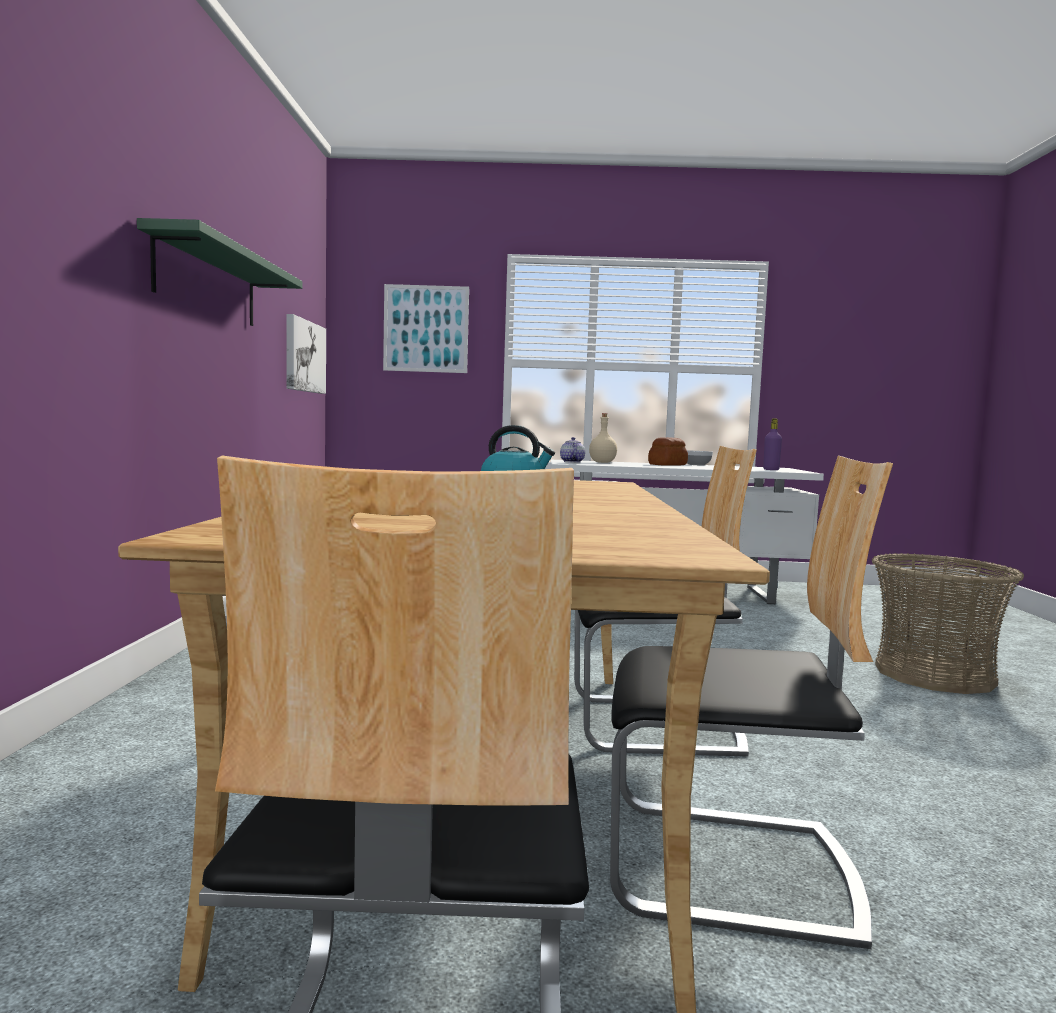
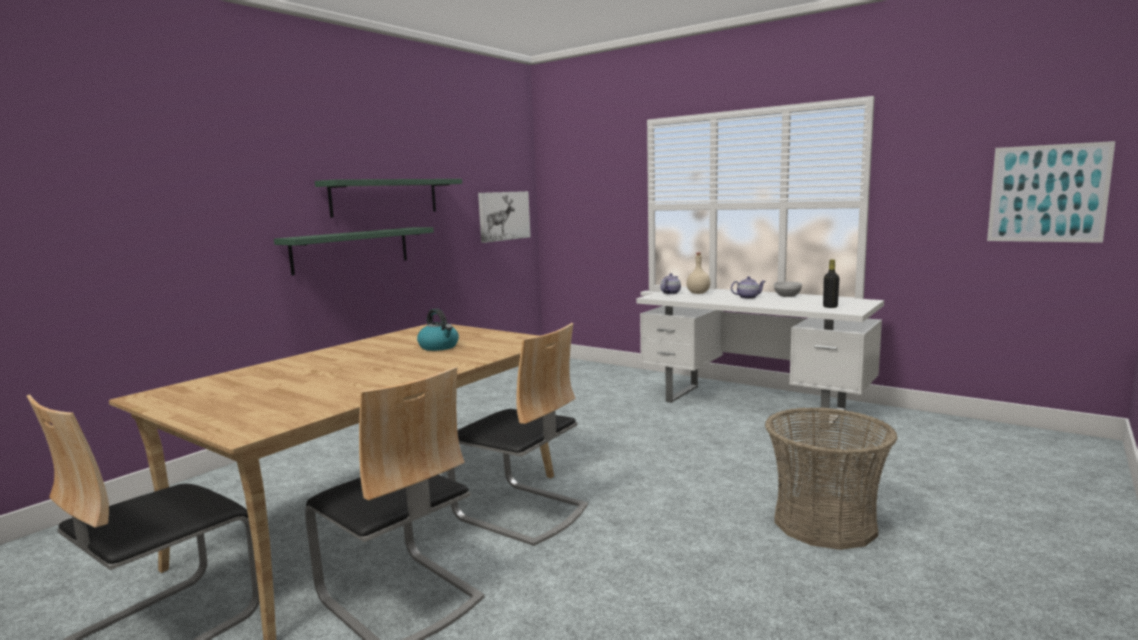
camera: 35 degrees right, 5 degrees up
picture [383,284,469,373] -> picture moved to [987,141,1115,243]
bread [648,437,688,466] -> teapot [731,276,766,299]
purple bottle [763,418,782,470] -> black bottle [823,259,840,308]
none -> green shelf [274,227,434,275]

